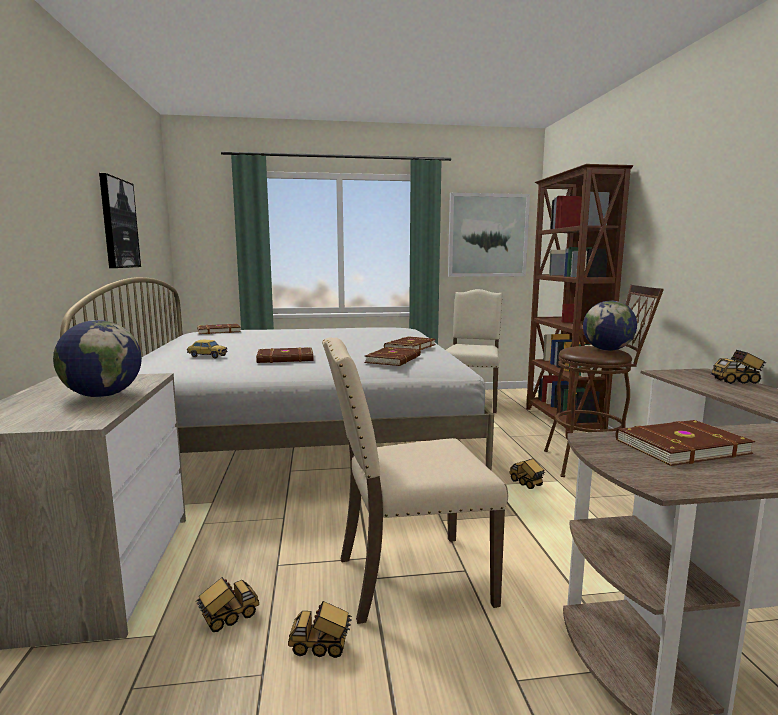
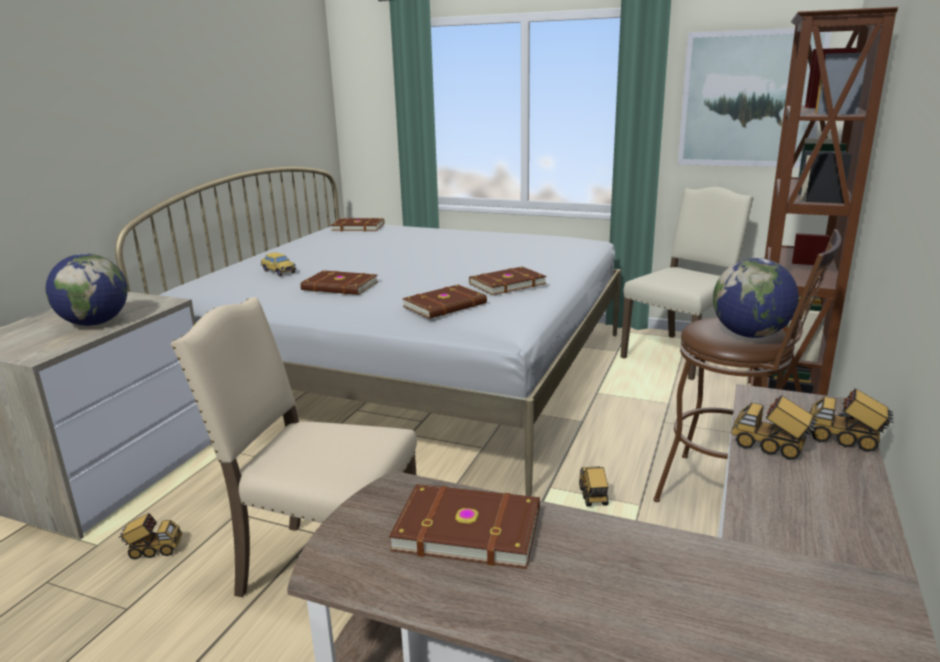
camera: 30 degrees right, 10 degrees up
picture [99,173,141,268] -> none
toy truck [288,601,352,658] -> toy truck moved to [731,395,818,460]

